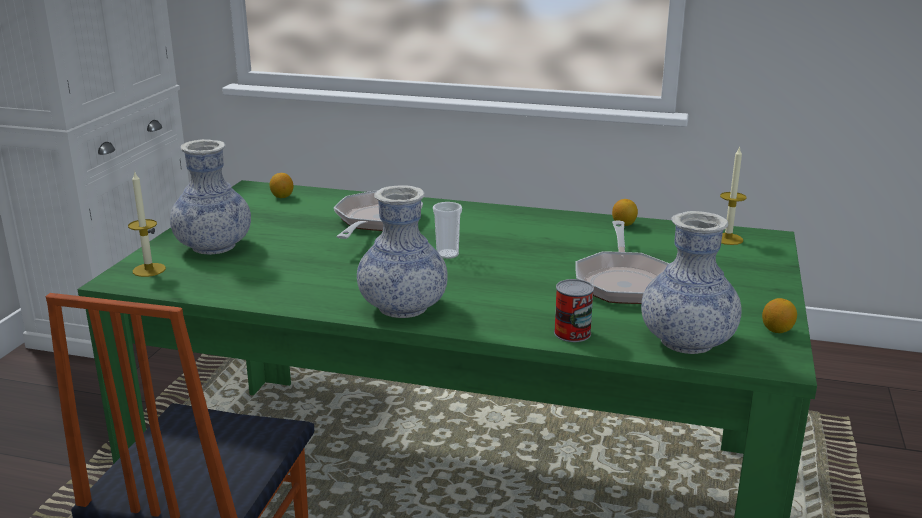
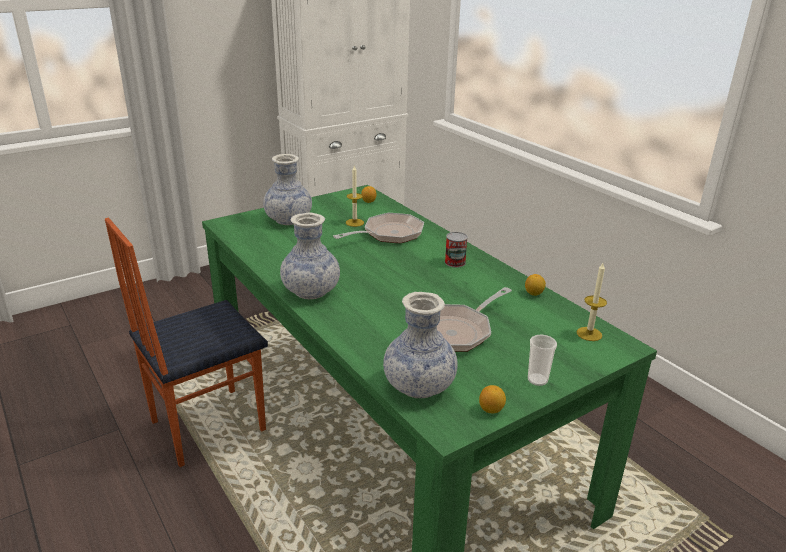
camera: 40 degrees right, 5 degrees up
candle [128,172,166,277] -> candle moved to [346,166,364,227]
cup [433,202,462,259] -> cup moved to [528,334,557,386]
can [554,279,594,342] -> can moved to [445,232,468,268]

